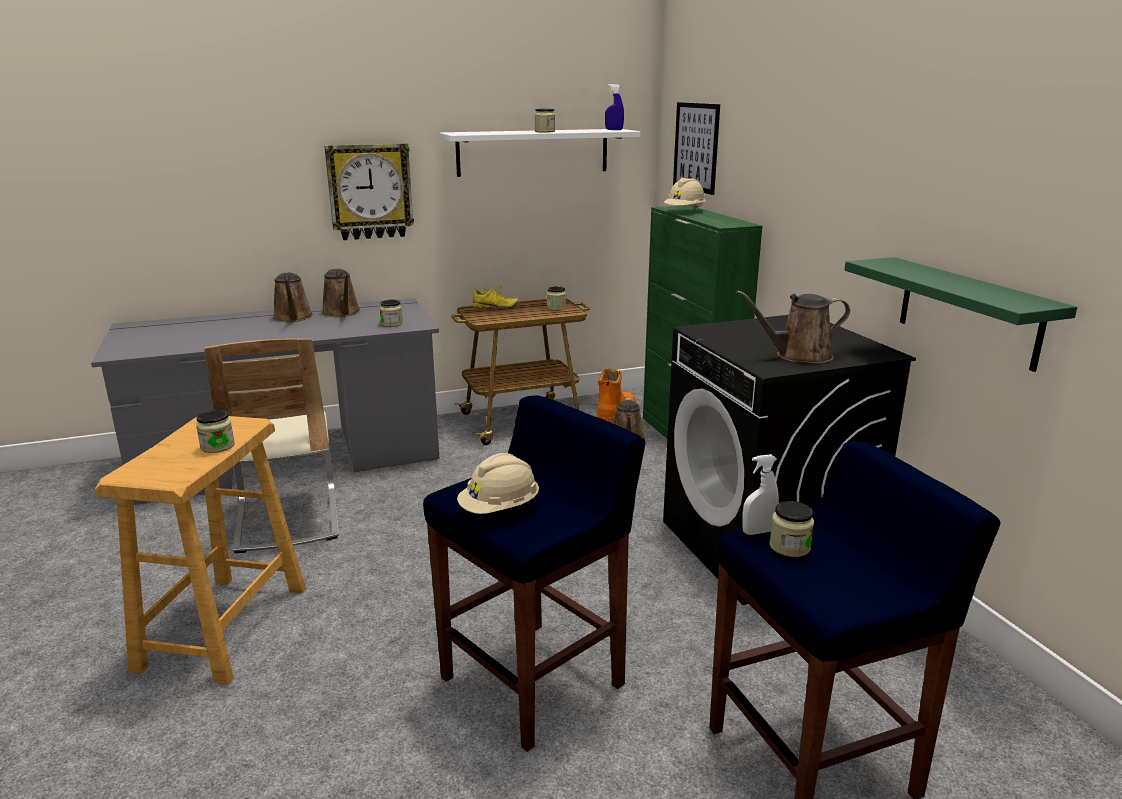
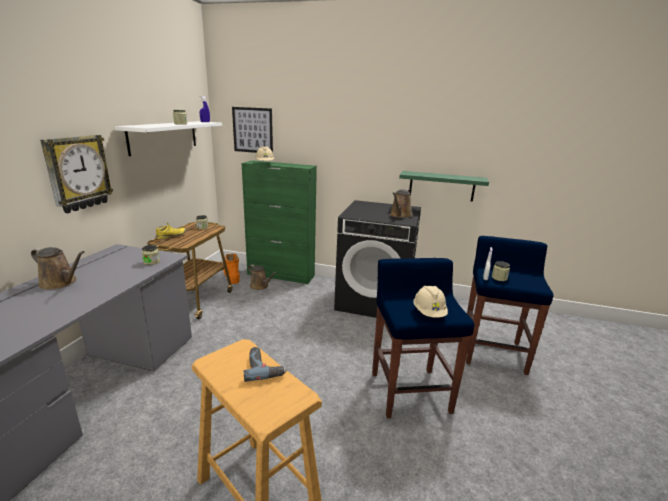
camera: 55 degrees left, 0 degrees up
jar [196,410,235,453] -> power drill [244,347,286,382]
beige chair [204,338,339,553] -> none
brown watering can [322,268,360,317] -> none

